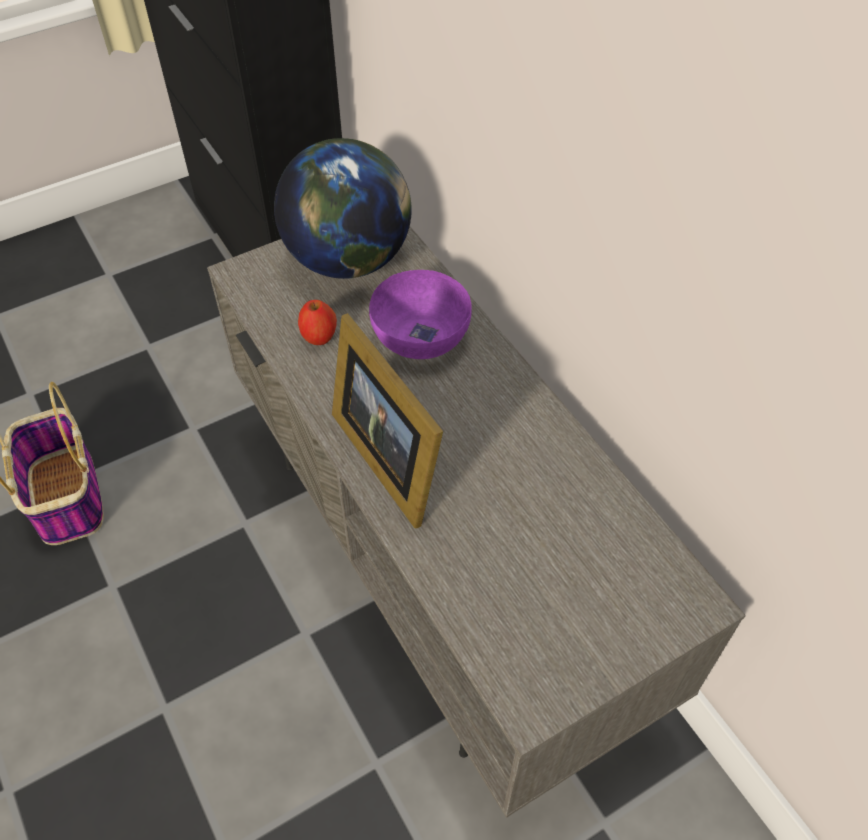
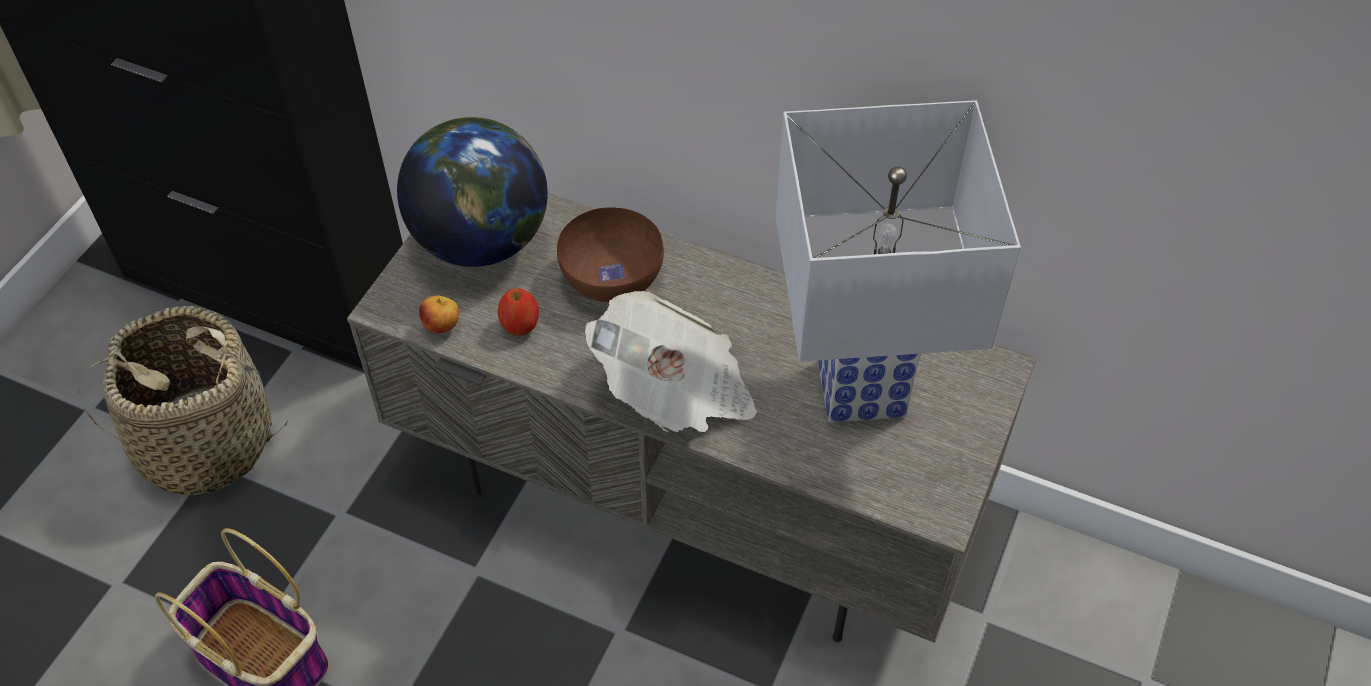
camera: 35 degrees left, 0 degrees up
picture frame [332,313,443,528] -> newspaper [585,291,757,433]
purple bowl [369,270,472,359] -> brown bowl [557,207,664,302]
none -> basket [82,306,288,495]
none -> apple [419,295,459,334]
none -> white table lamp [775,100,1021,423]

